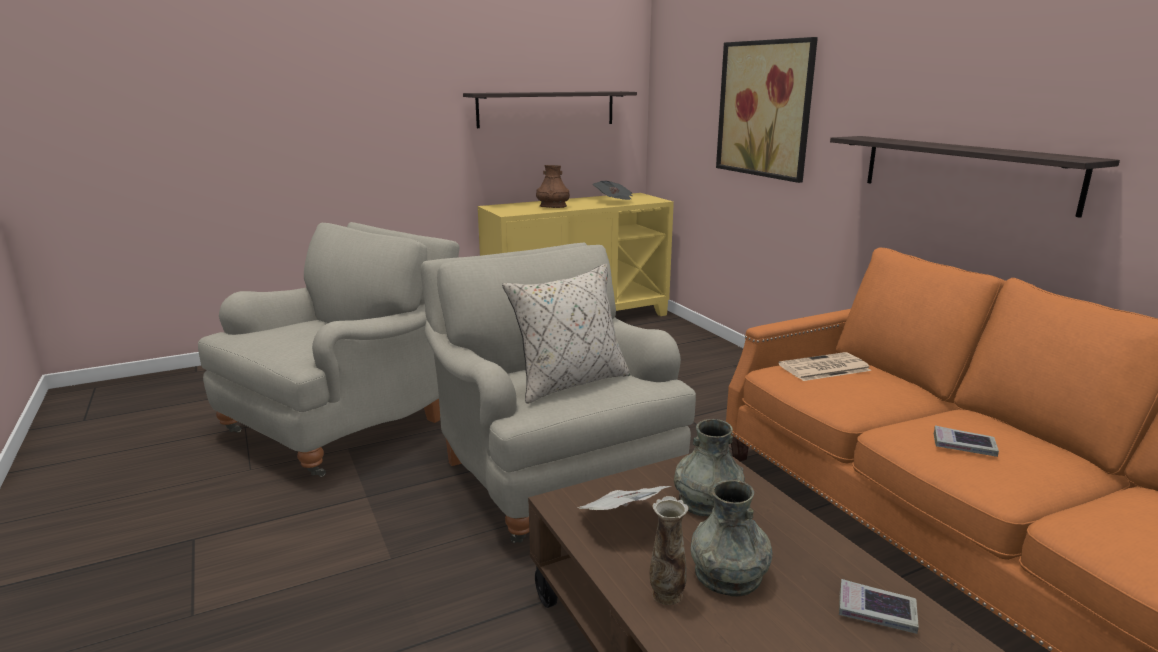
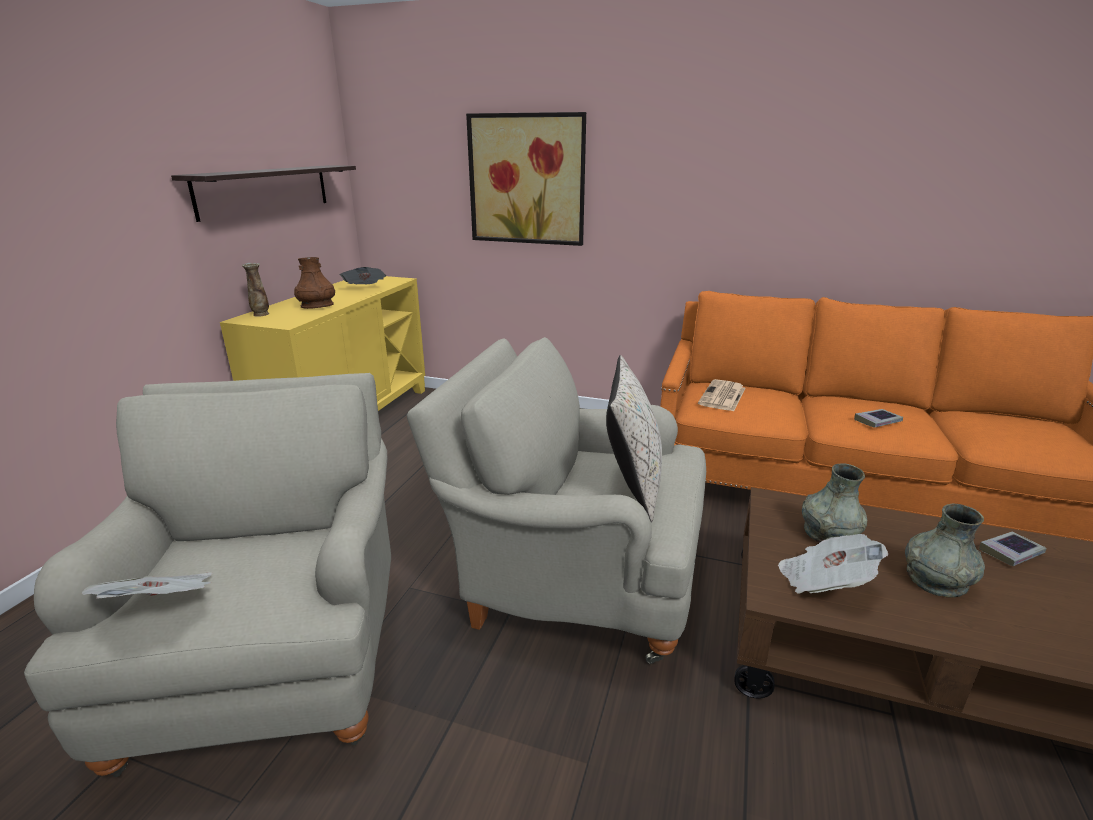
camera: 45 degrees left, 5 degrees up
vase [650,496,688,605] -> vase moved to [242,263,269,317]
shelf [830,136,1120,218] -> none
none -> newspaper [82,572,212,599]

